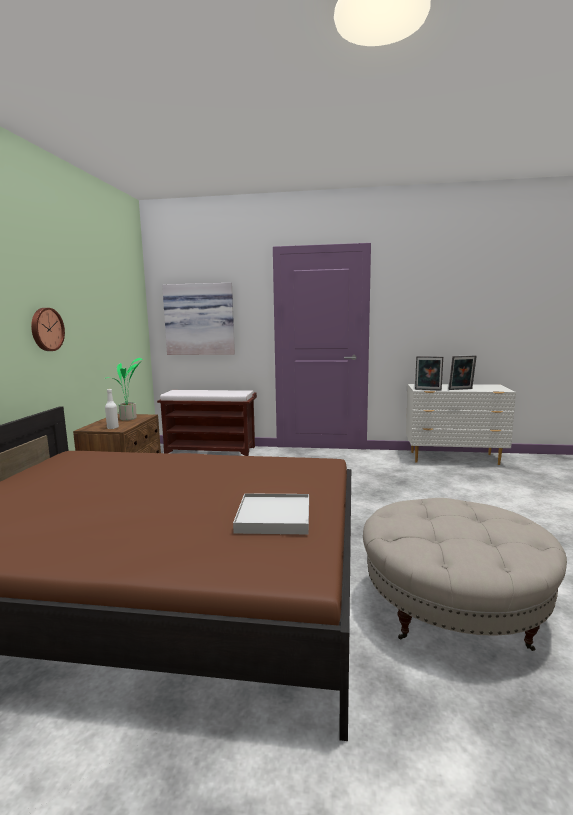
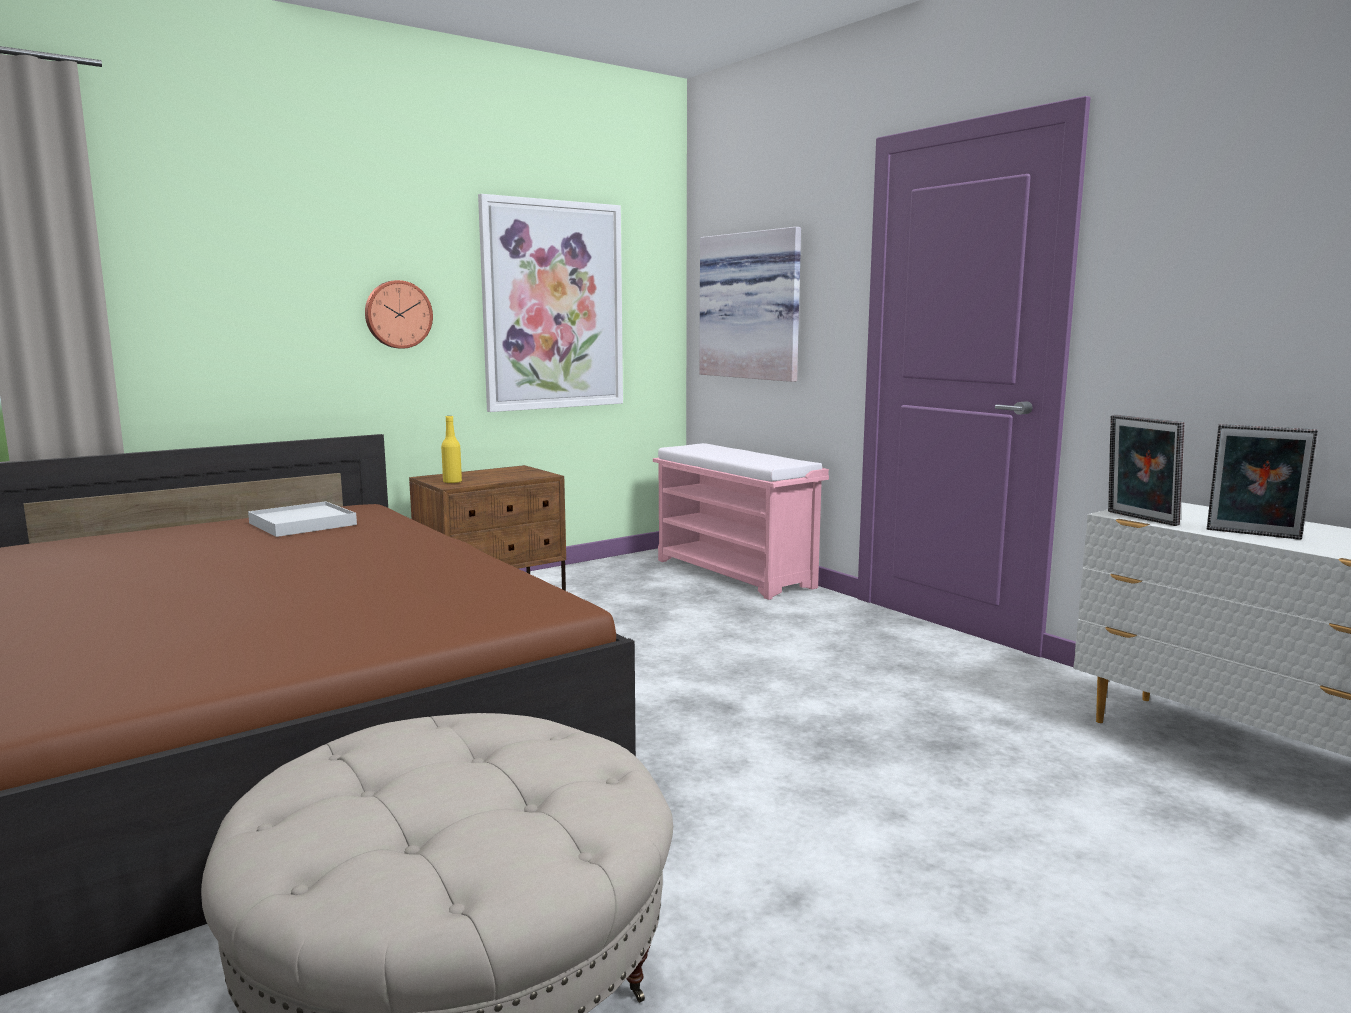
camera: 45 degrees right, 0 degrees up
potted plant [104,358,143,421] -> none
white bottle [105,389,119,429] -> yellow bottle [441,416,462,484]
brown bench [157,390,257,456] -> pink bench [653,443,829,600]
white tray [233,493,309,534] -> white tray moved to [248,501,357,537]
none -> picture [478,194,623,412]

